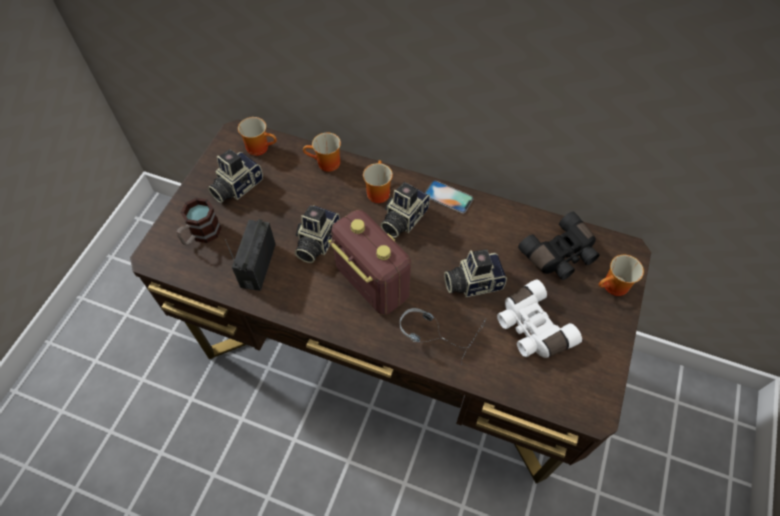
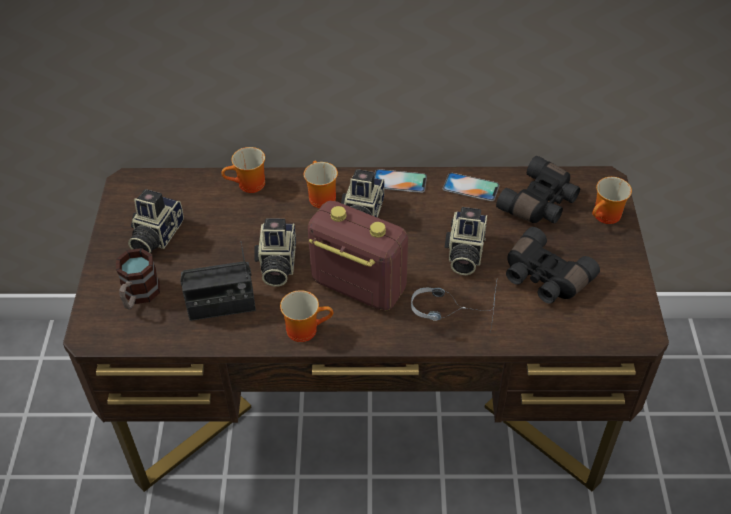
camera: 20 degrees left, 10 degrees down
radio [225,219,276,291] -> radio turned 90 degrees counterclockwise [180,241,256,321]
mug [238,117,277,156] -> mug moved to [280,290,333,342]
camera [444,249,507,297] -> camera turned 45 degrees counterclockwise [445,207,487,275]
white binoculars [497,279,582,358] -> black binoculars [506,227,600,304]
none -> phone [443,173,500,201]

